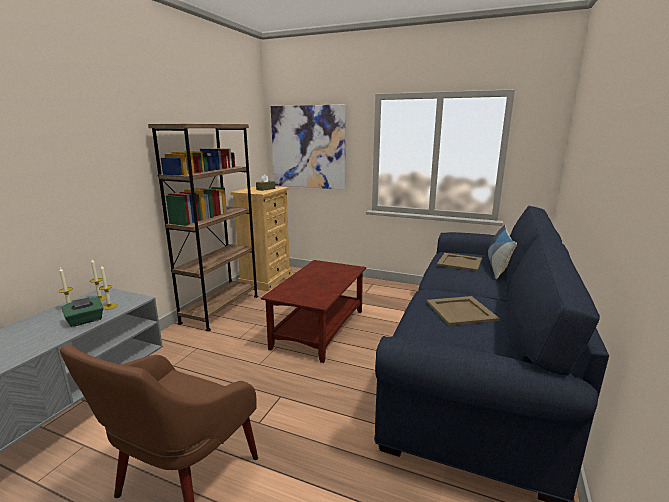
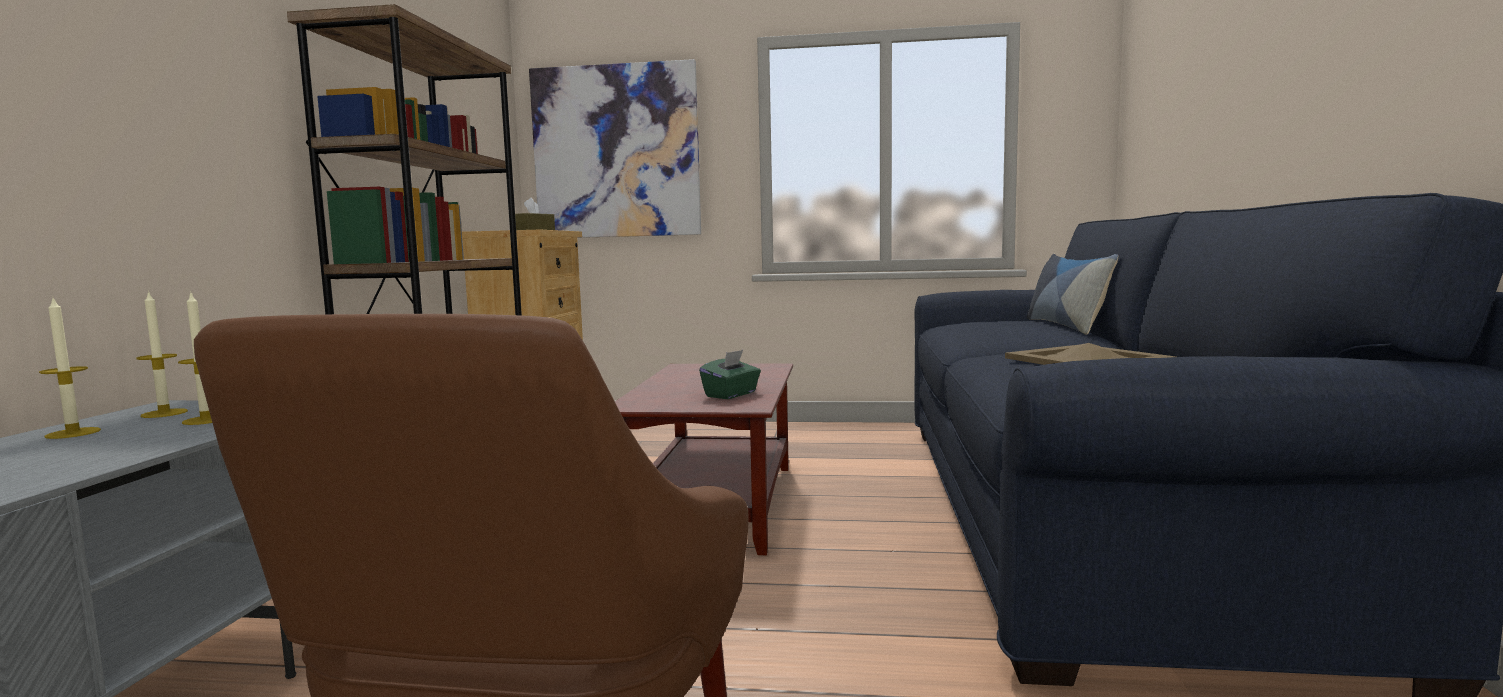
camera: 15 degrees left, 10 degrees down
green tissue box [61,297,103,327] -> green tissue box moved to [699,350,761,399]
beige tray [437,253,482,271] -> none

